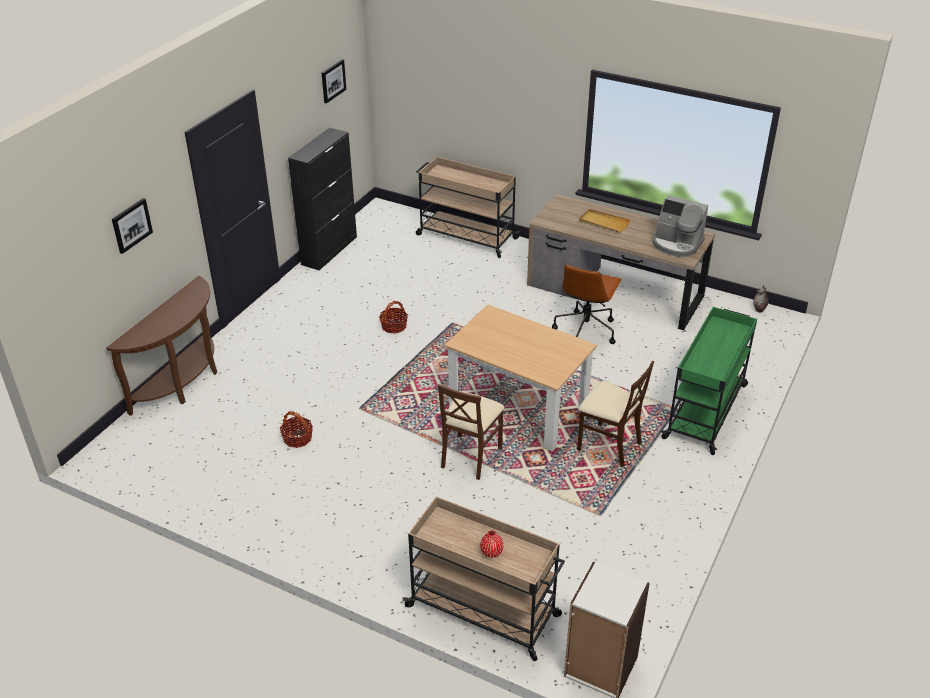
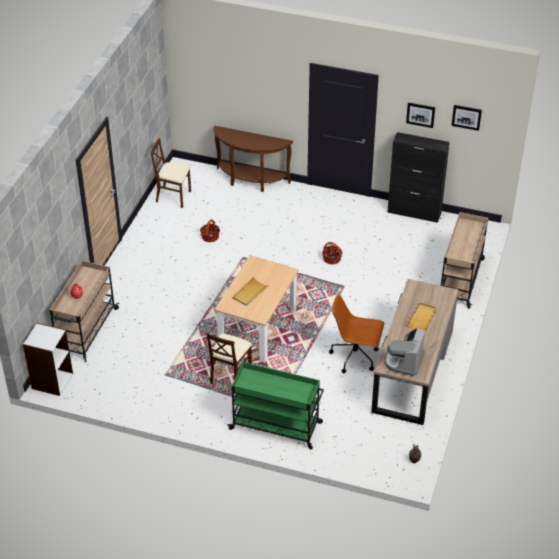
camera: 80 degrees right, 5 degrees up
picture [112,198,153,254] -> picture moved to [406,103,435,128]
brown chair [437,384,505,480] -> brown chair moved to [151,138,191,208]
none -> beige tray [233,277,269,306]

